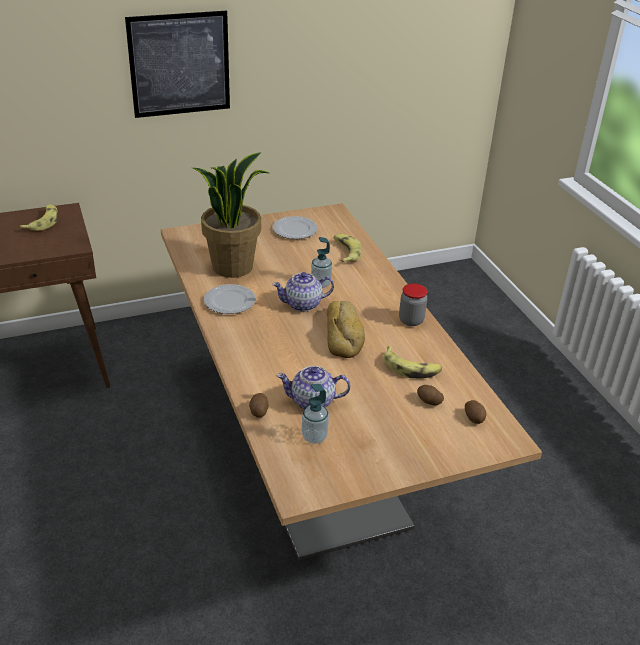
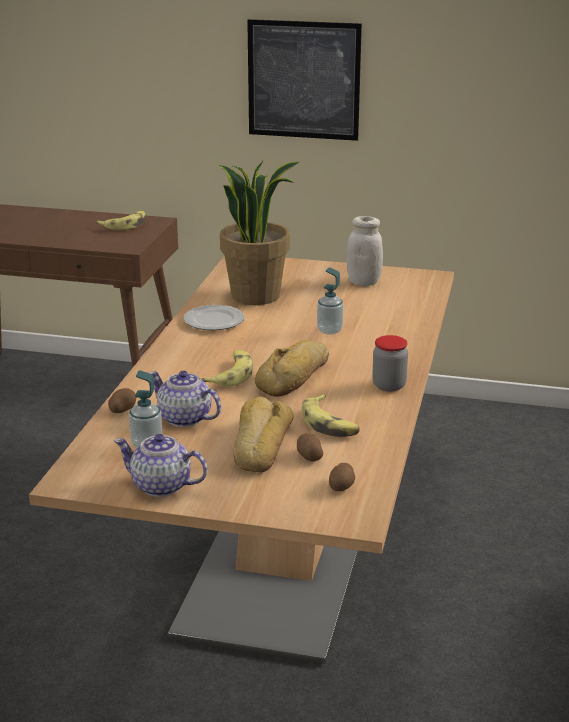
camera: 35 degrees right, 10 degrees down
teapot [272,272,334,312] -> teapot moved to [114,434,208,497]
plate [273,216,318,239] -> white jar [347,216,383,286]
banana [333,234,362,262] -> banana moved to [201,350,253,386]
none -> bread [233,396,293,473]

